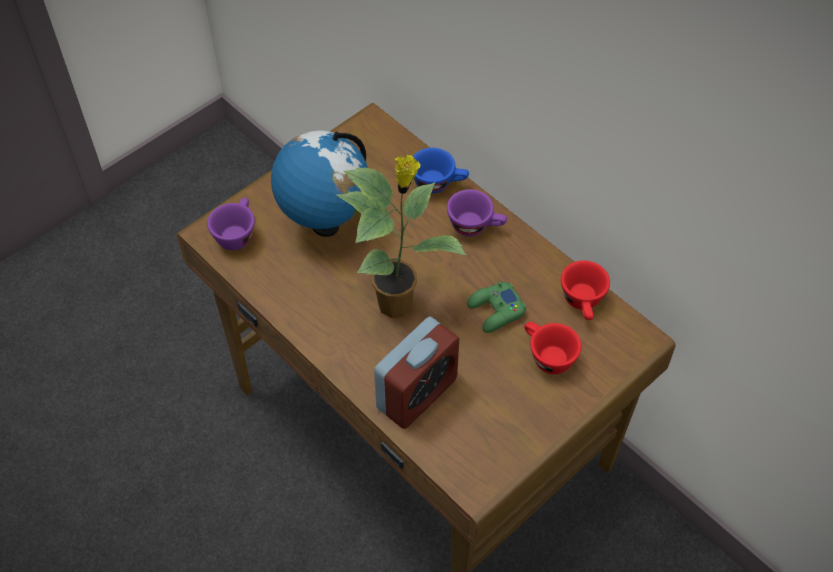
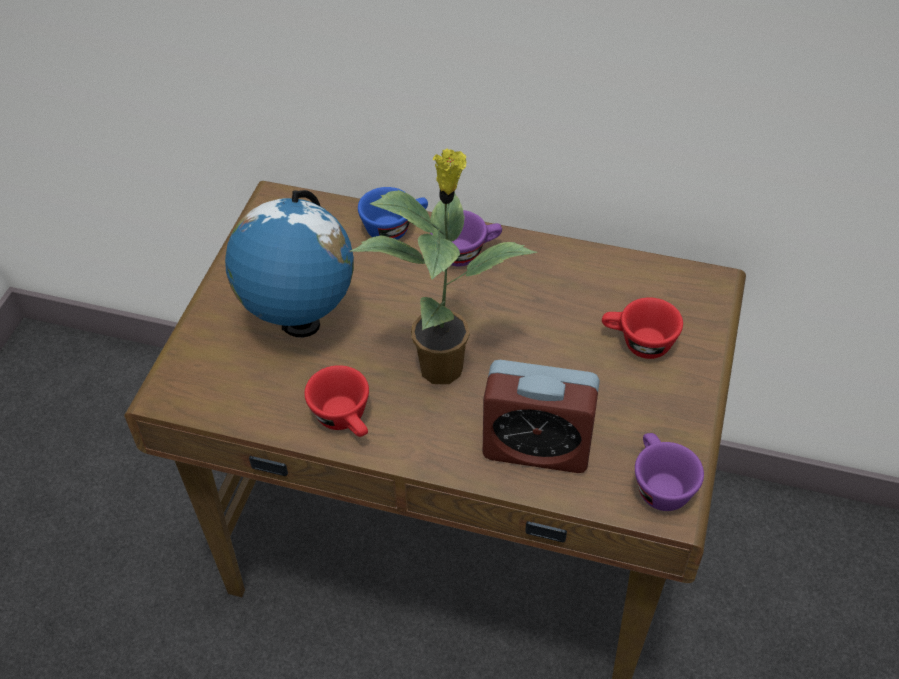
camera: 30 degrees left, 5 degrees down
purple cup [207,198,255,250] -> purple cup moved to [635,433,704,511]
alarm clock [374,317,459,429] -> alarm clock turned 90 degrees clockwise [483,360,600,473]
green game controller [467,282,526,333] -> none
red cup [561,261,610,320] -> red cup moved to [304,365,369,437]

